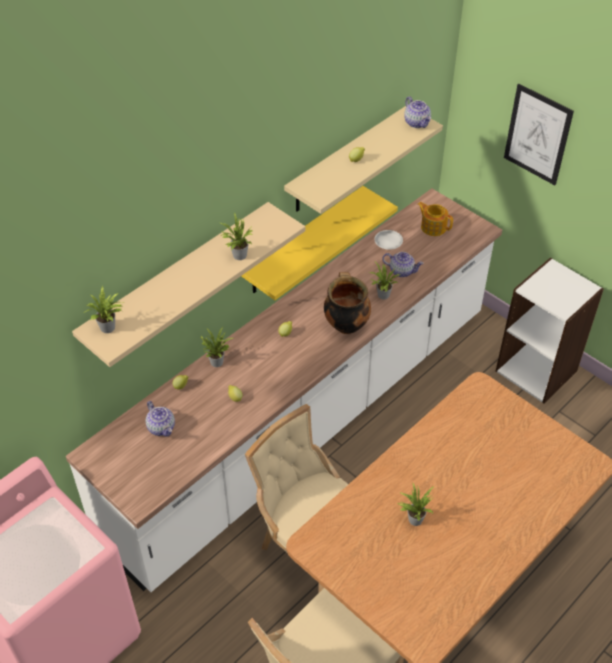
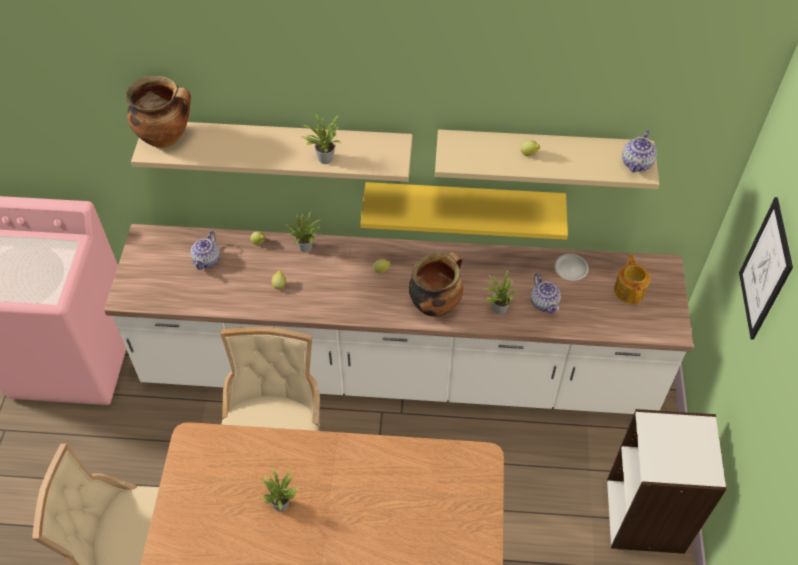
camera: 50 degrees right, 5 degrees up
potted plant [84,286,122,333] -> cooking pot [126,76,191,148]

